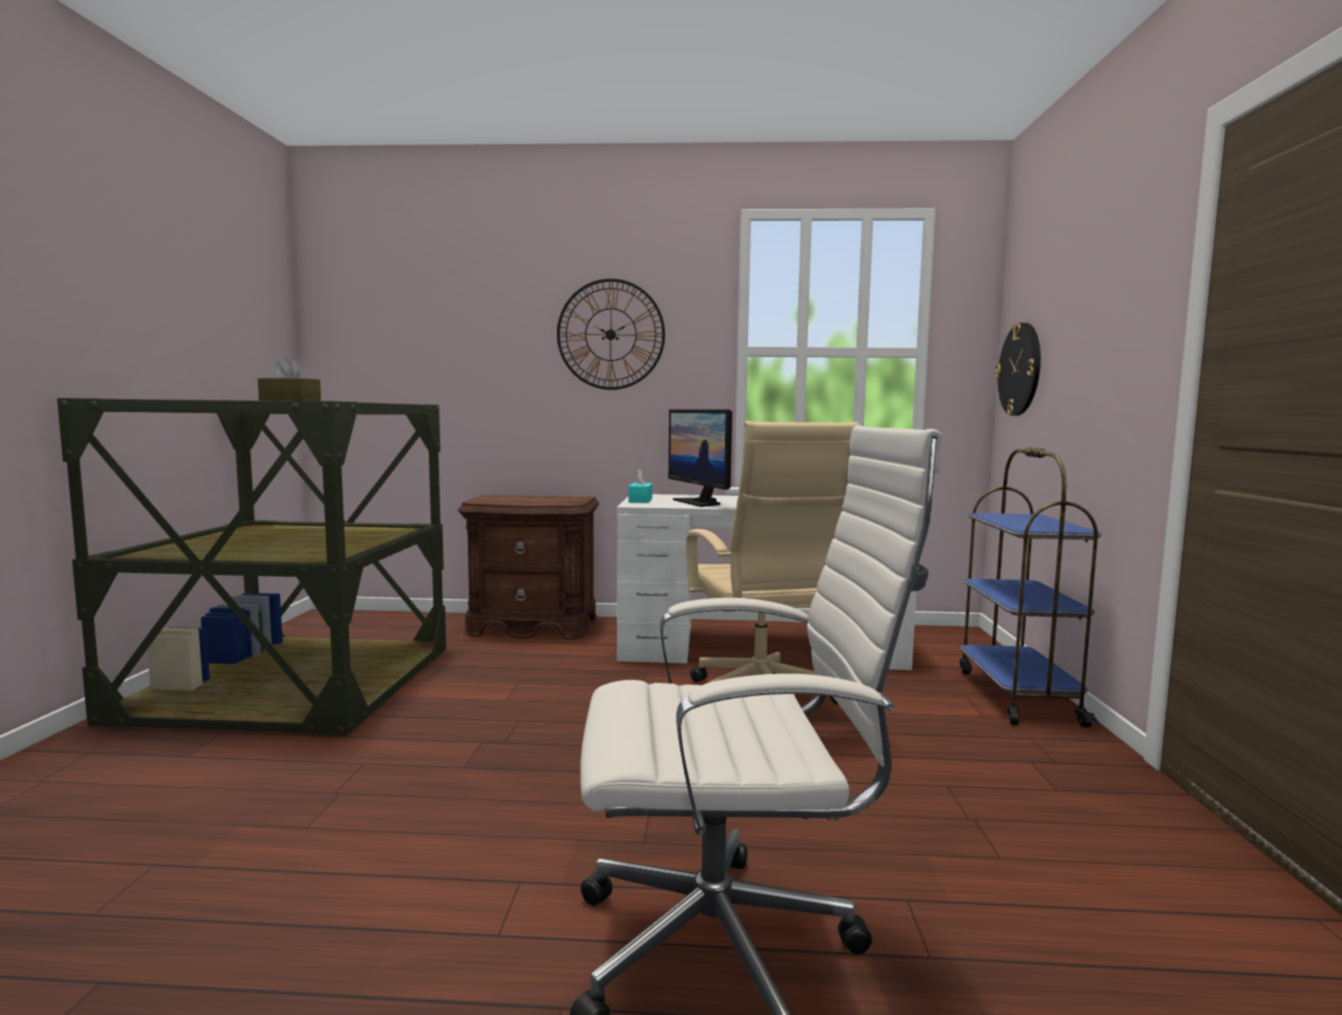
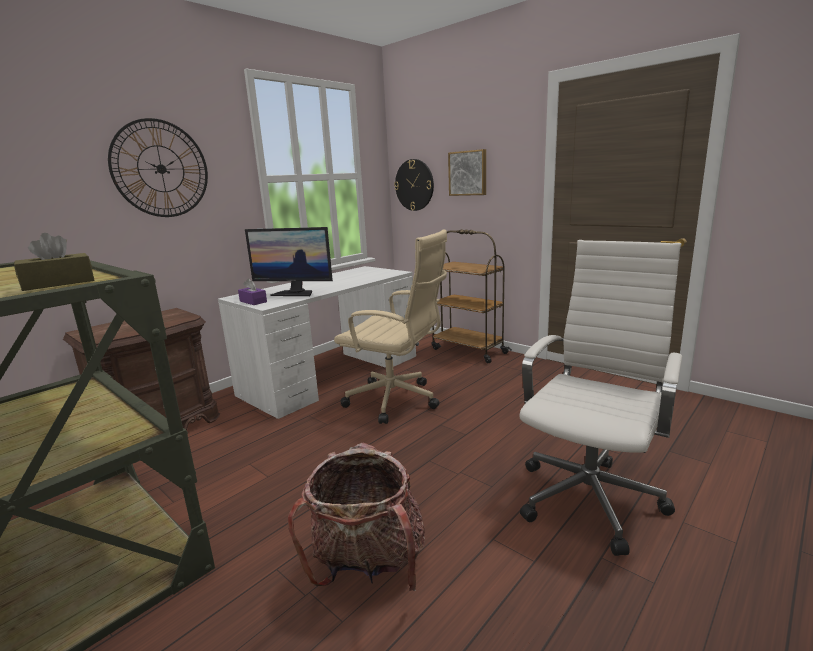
camera: 50 degrees left, 10 degrees up
turquoise tissue box [629,469,652,503] -> purple tissue box [238,278,267,305]
blue cart [960,447,1102,727] -> brown cart [431,229,512,364]
none -> backpack [288,442,425,591]
none -> picture [448,149,486,196]

